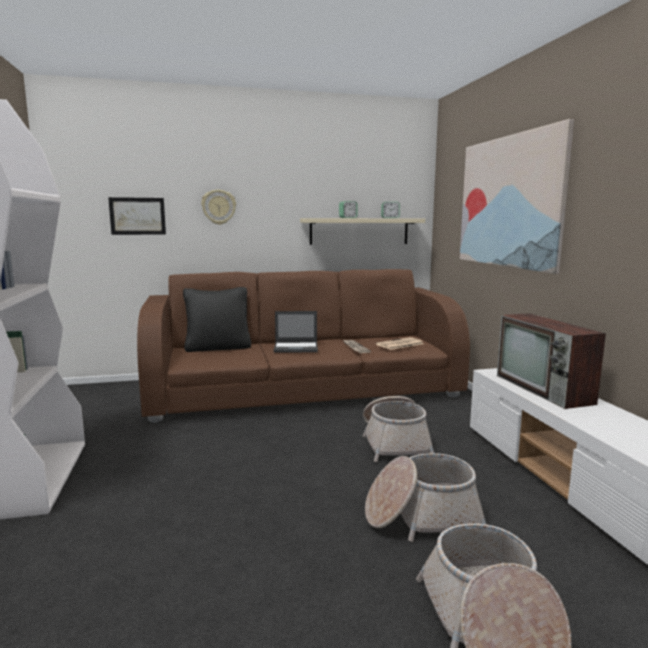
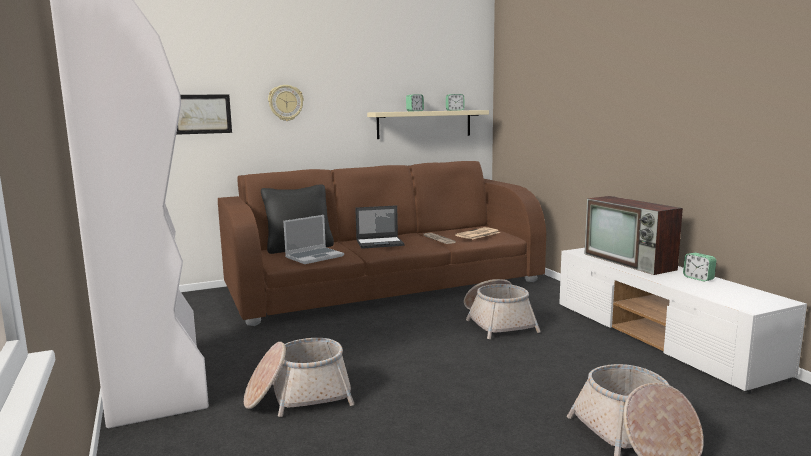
camera: 10 degrees left, 0 degrees up
basket [365,453,486,542] -> basket moved to [244,338,354,417]
picture [460,119,574,274] -> none
none -> laptop [284,215,344,264]
none -> alarm clock [683,253,716,282]

